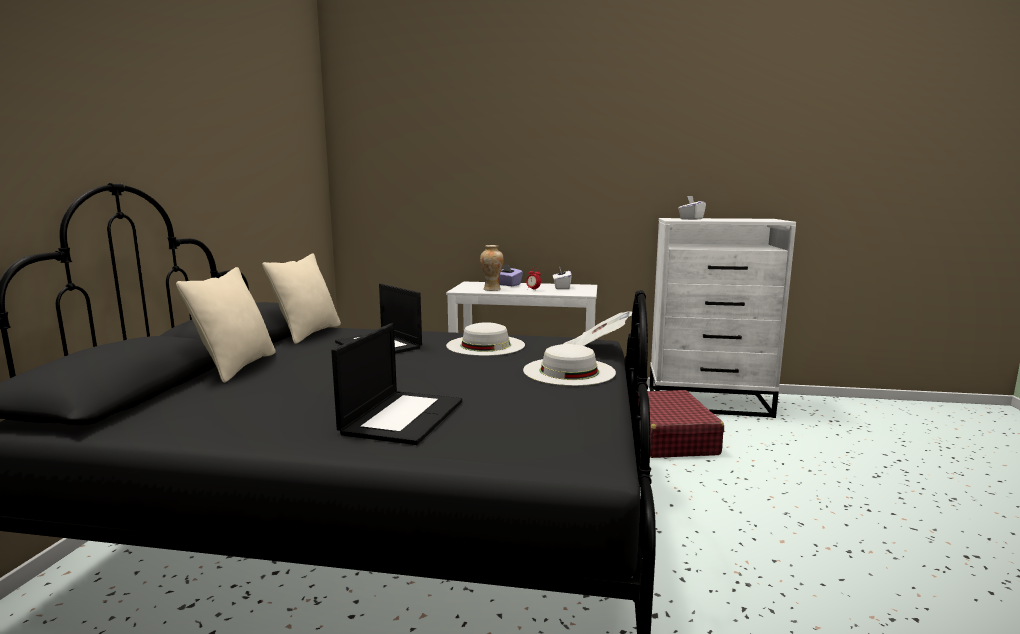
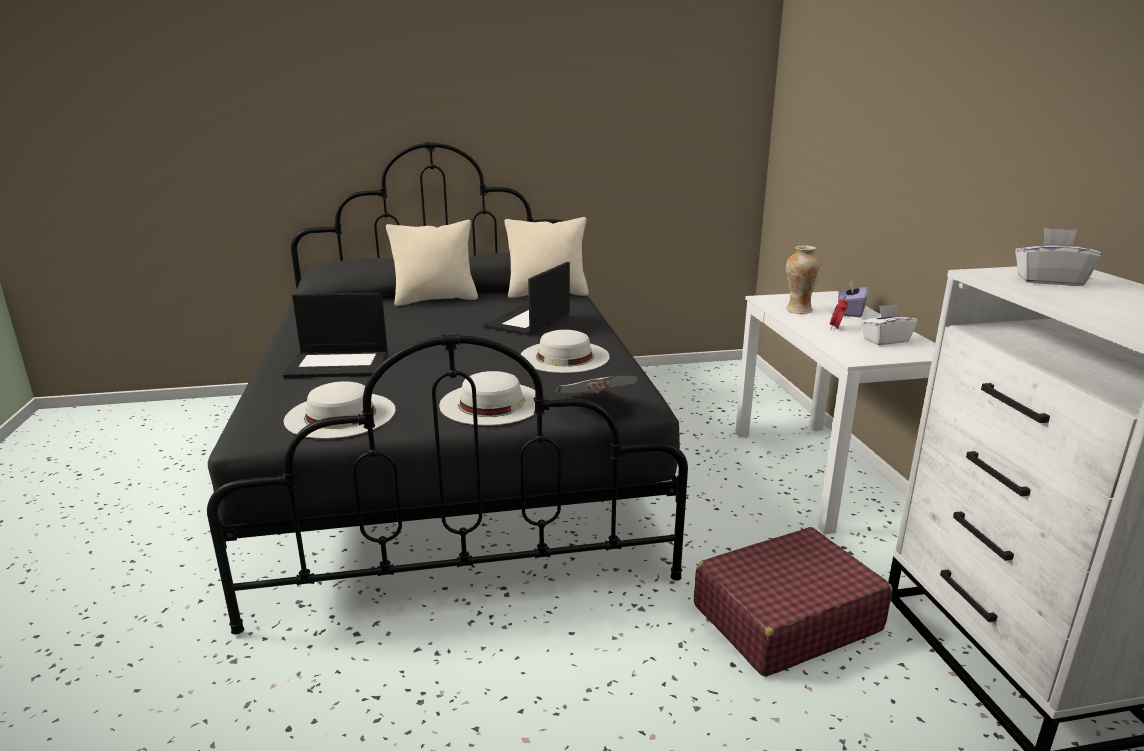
camera: 70 degrees right, 10 degrees up
none -> white hat [284,381,396,439]

